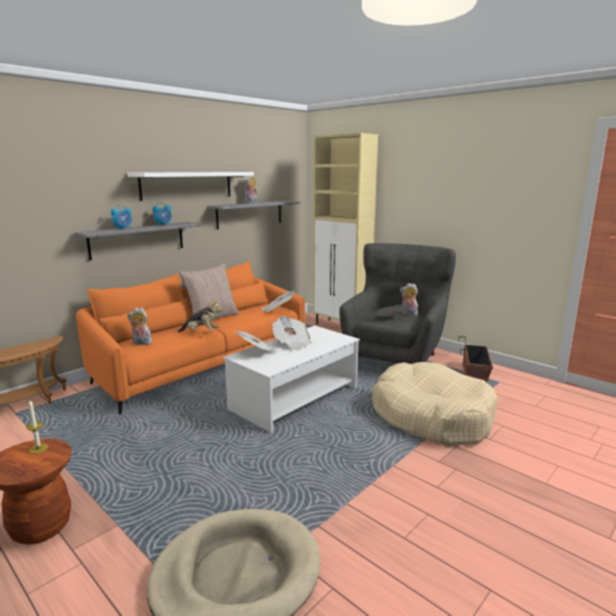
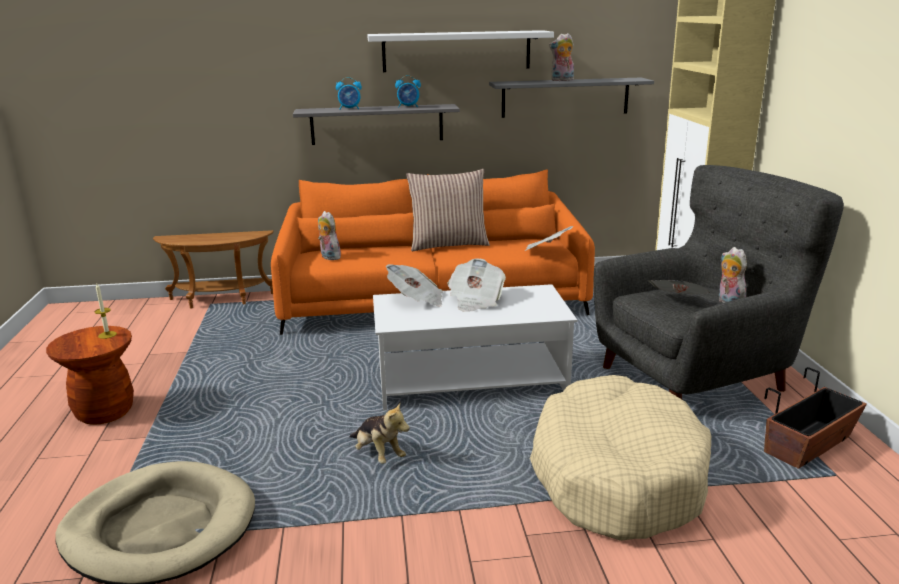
camera: 40 degrees right, 5 degrees up
plush toy [178,299,223,332] -> plush toy moved to [349,403,410,464]

